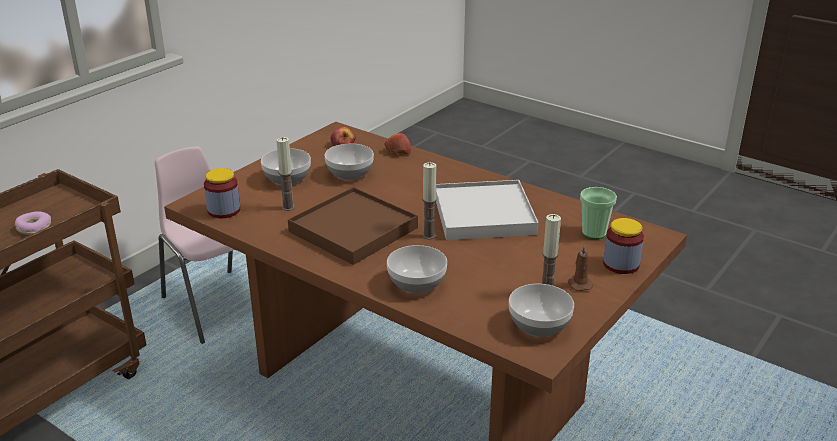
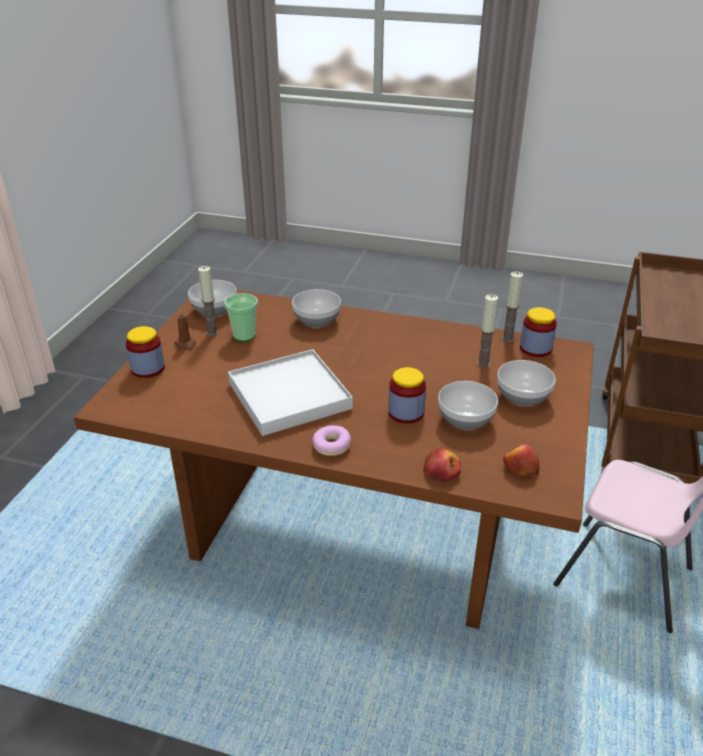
camera: 160 degrees right, 5 degrees up
donut [15,211,51,235] -> donut moved to [312,425,351,456]
brown tray [288,187,418,265] -> none
candle [422,162,437,239] -> candle moved to [502,272,523,342]
cup [580,187,617,239] -> cup moved to [225,293,258,341]
none -> jar [388,367,426,424]

